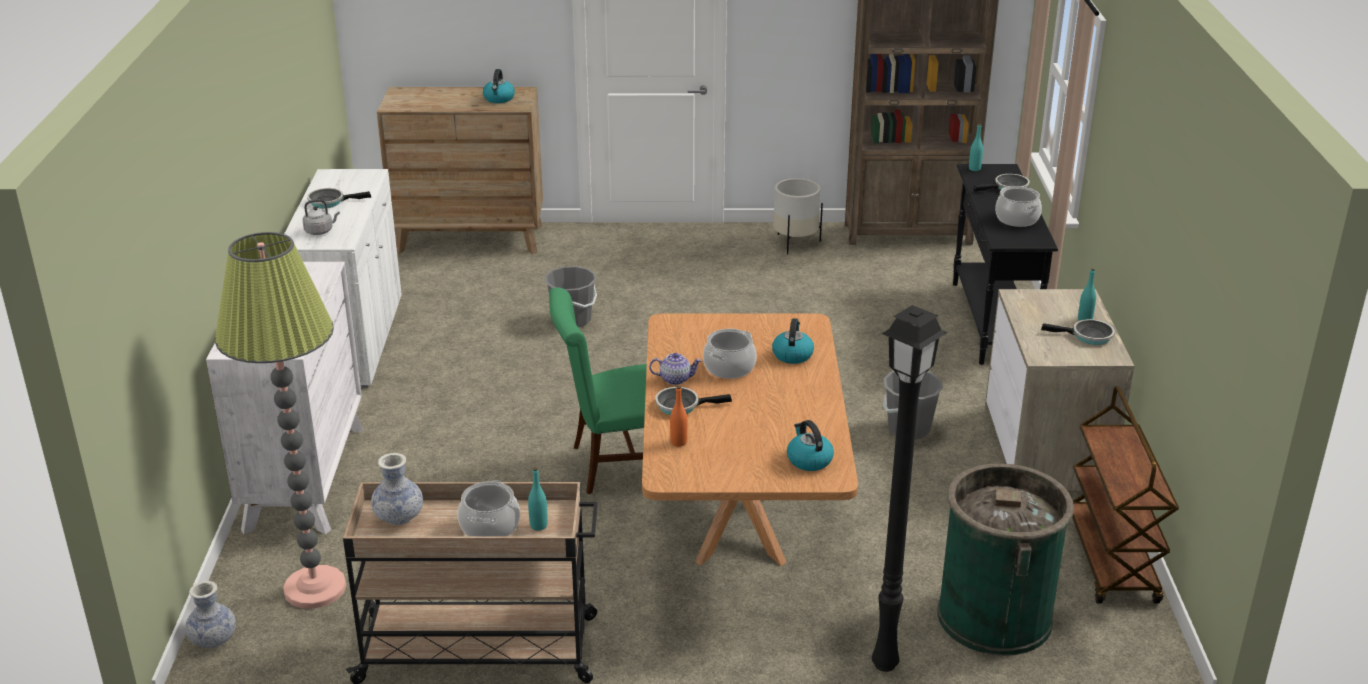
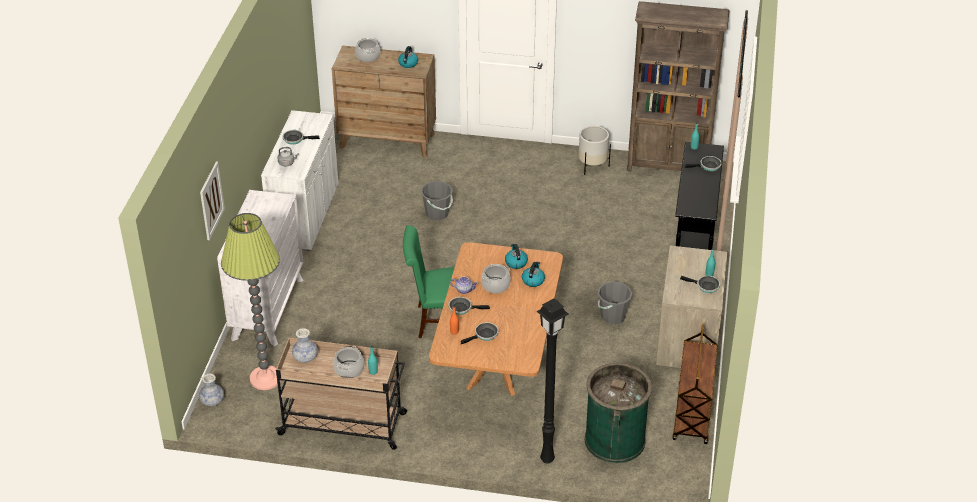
camera: 10 degrees right, 10 degrees up
kettle [787,420,834,471] -> kettle moved to [505,244,528,269]
cooking pot [995,186,1042,227] -> cooking pot moved to [355,38,380,62]
none -> picture [200,161,225,240]
none -> frying pan [461,322,499,344]

